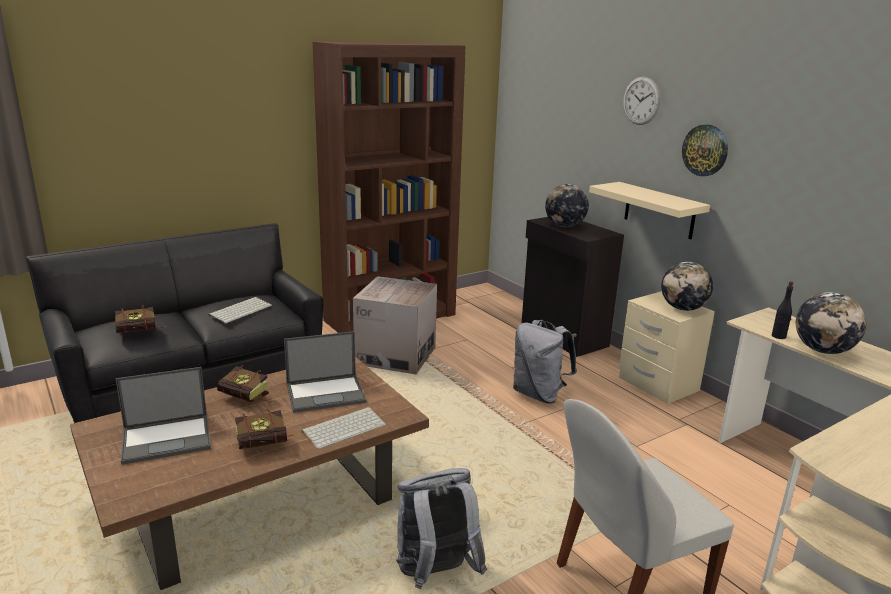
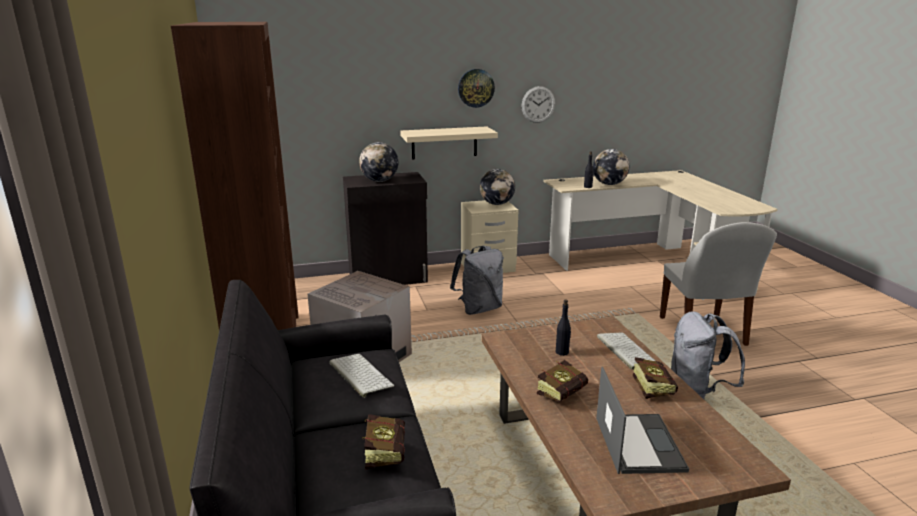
camera: 70 degrees left, 0 degrees up
laptop [284,331,366,413] -> black bottle [556,299,571,356]
wall clock [623,77,660,125] -> wall clock moved to [521,86,555,123]

